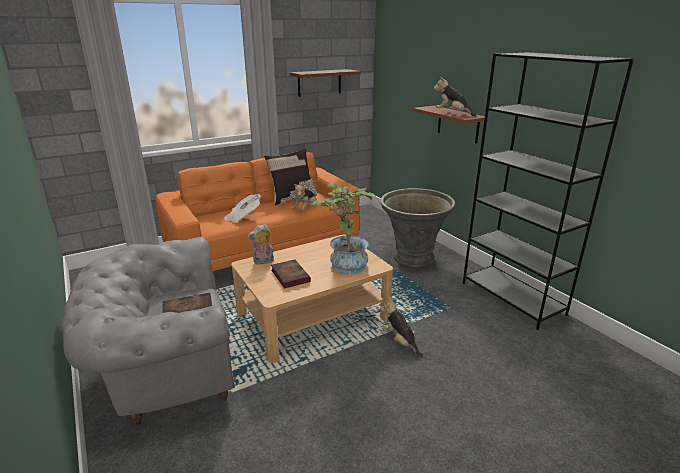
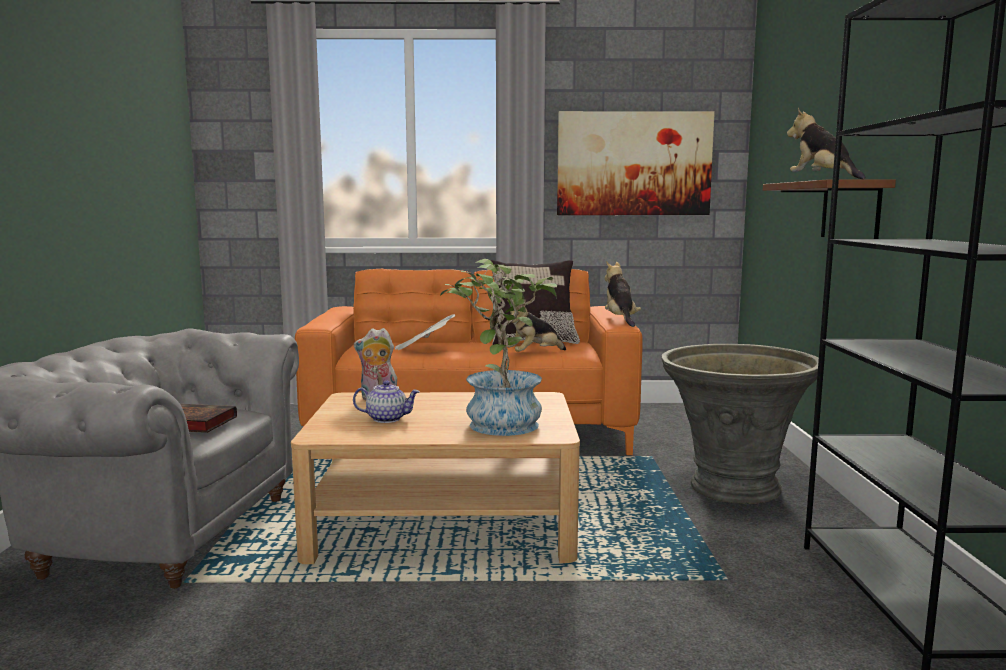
camera: 30 degrees right, 15 degrees down
book [271,260,311,289] -> teapot [353,380,420,423]
brown shelf [289,69,361,97] -> picture [557,111,715,215]
plush toy [380,297,423,357] -> plush toy moved to [604,261,641,327]

